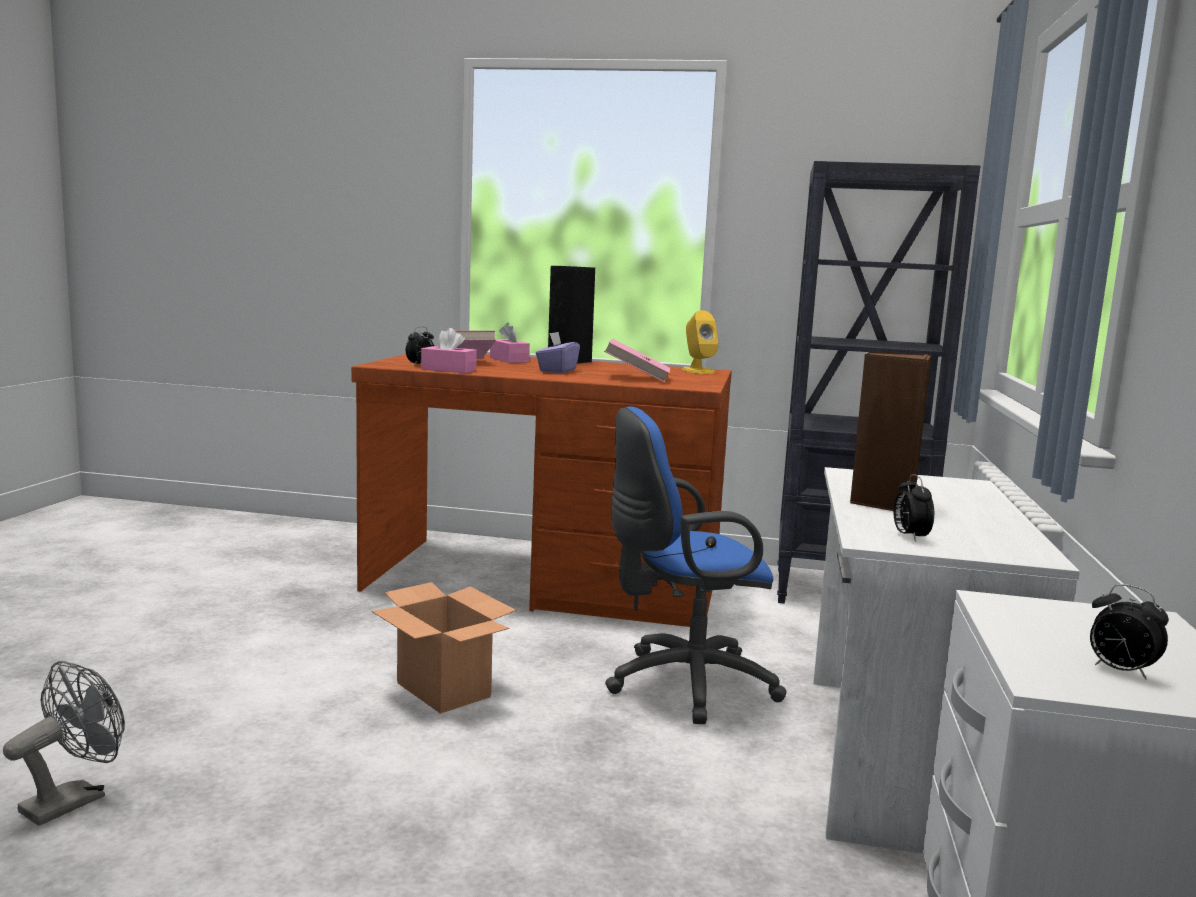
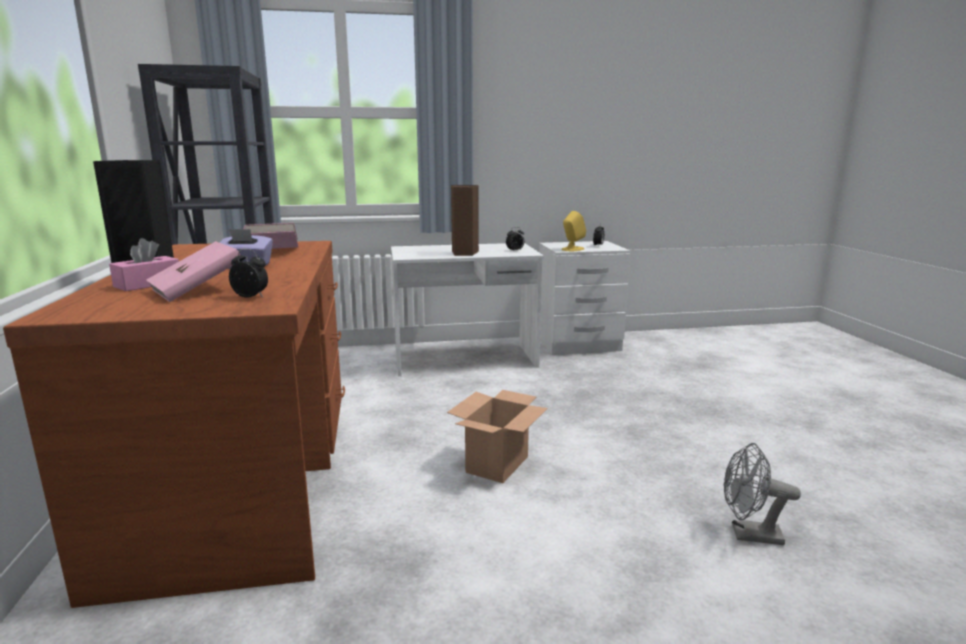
camera: 110 degrees left, 5 degrees up
pink tissue box [421,328,477,373] -> none
blue office chair [605,406,786,724] -> none
yellow speaker [682,310,719,374] -> yellow speaker moved to [562,211,586,251]

